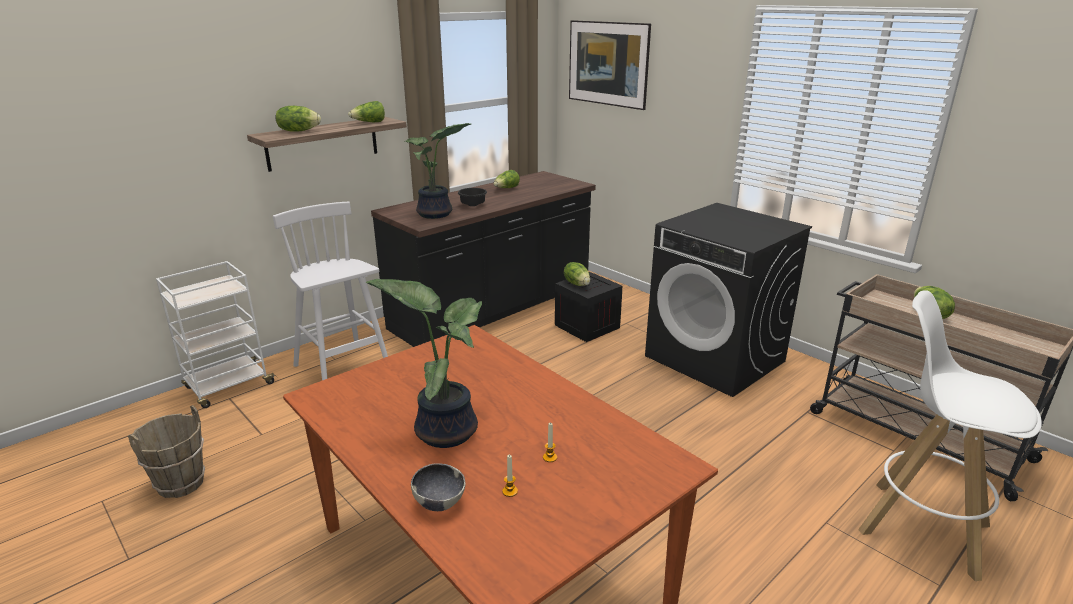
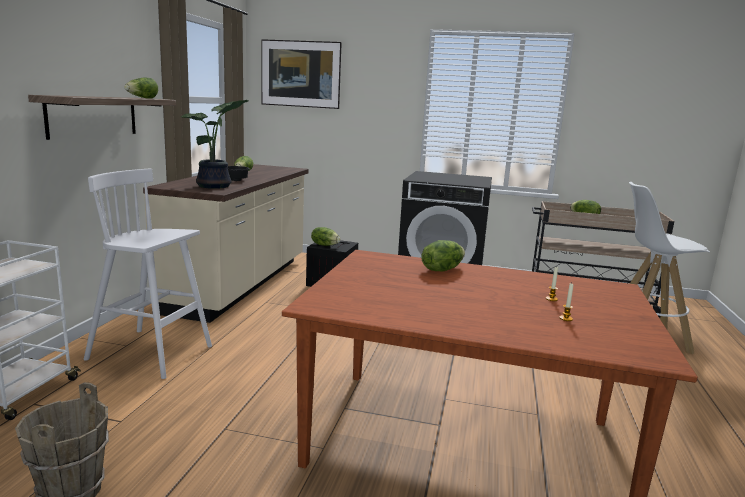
camera: 35 degrees left, 10 degrees down
lettuce [276,106,321,132] -> lettuce moved to [421,240,465,272]
potted plant [366,279,482,448] -> none
black counter [371,171,596,347] -> beige counter [143,164,309,323]
bowl [411,463,466,511] -> none

